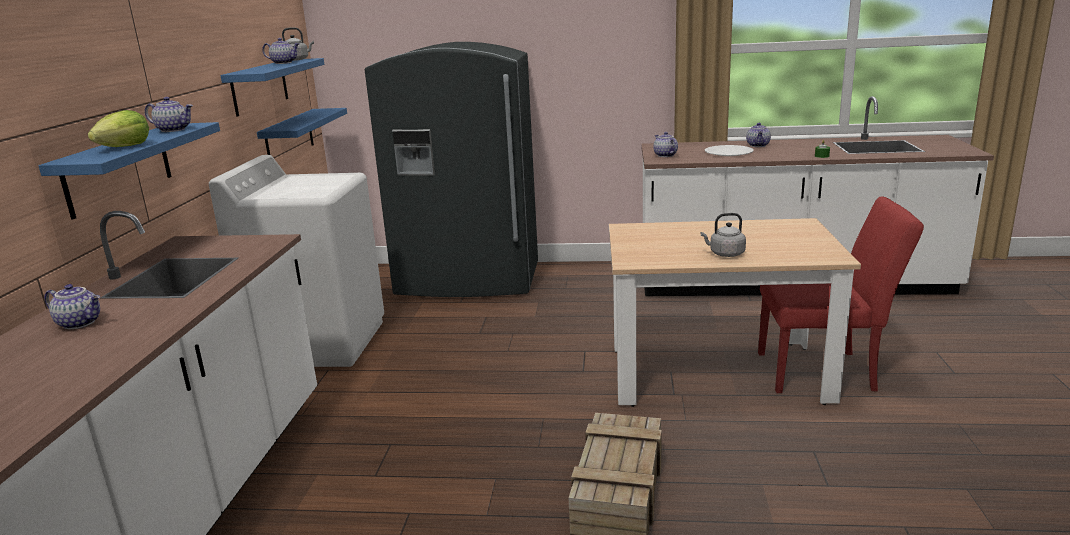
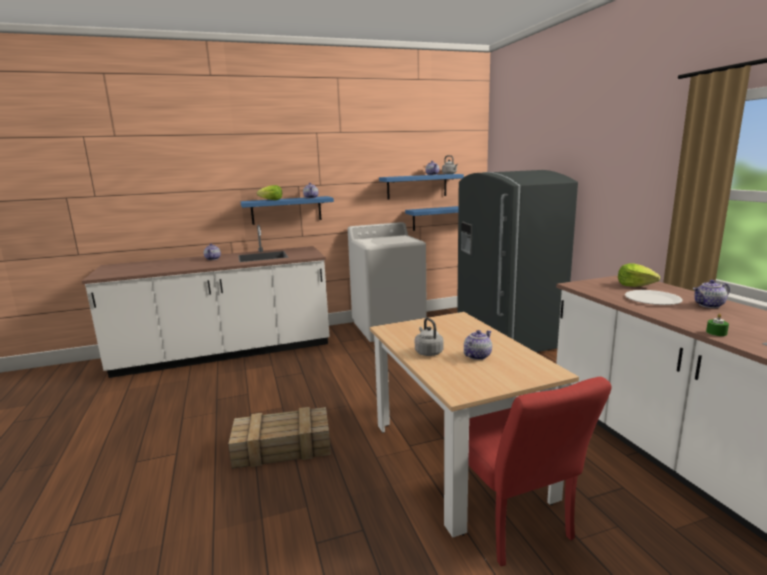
camera: 65 degrees right, 5 degrees down
teapot [654,132,678,157] -> teapot moved to [464,330,492,360]
none -> lettuce [618,263,660,287]

